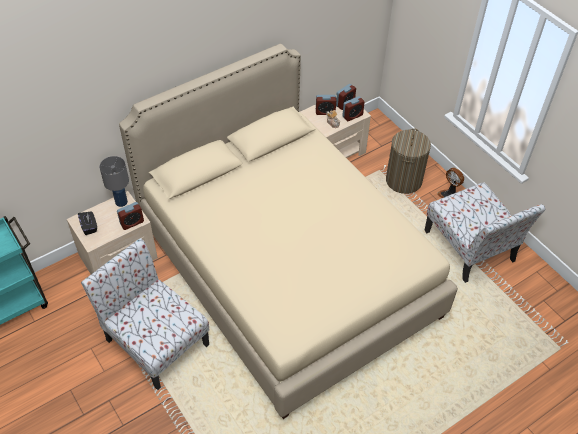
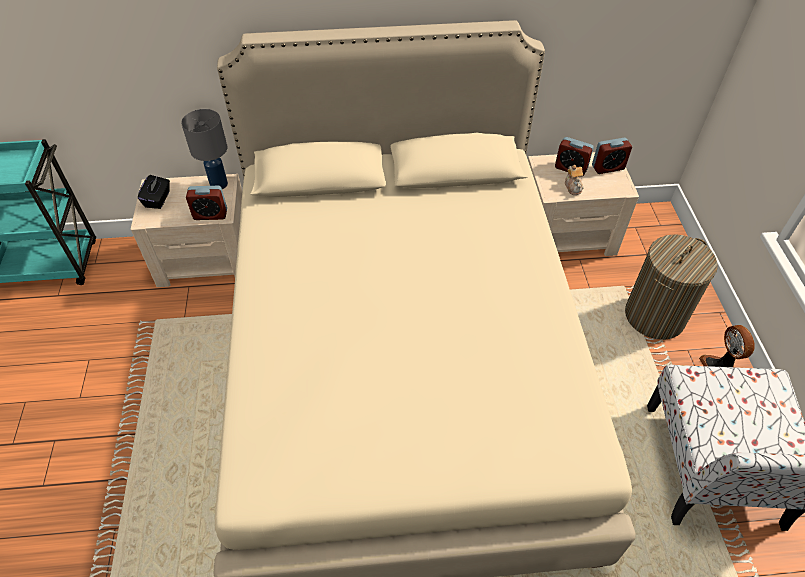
camera: 30 degrees right, 0 degrees up
chair [81,238,209,390] -> none
alarm clock [342,96,365,121] -> none

